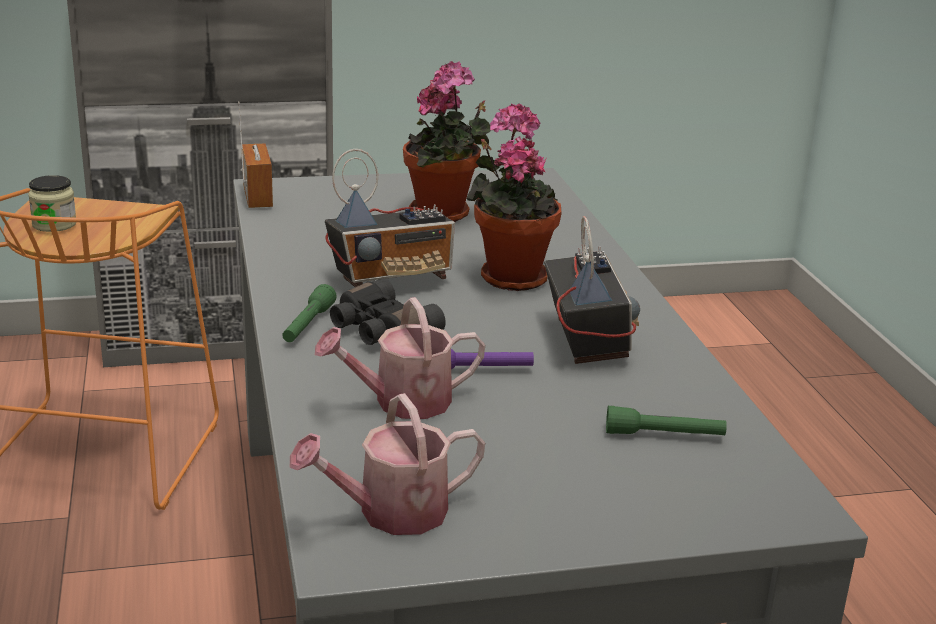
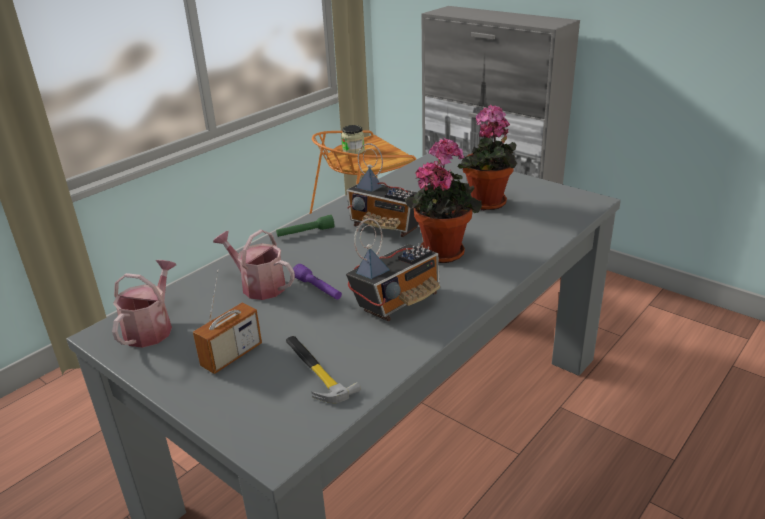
camera: 55 degrees right, 5 degrees up
radio [238,101,273,208] -> radio moved to [193,269,262,374]
watering can [290,393,485,535] -> watering can turned 75 degrees clockwise [112,260,176,348]
black binoculars [330,279,446,345] -> none
green flashlight [606,406,727,435] -> hammer [286,336,361,403]

